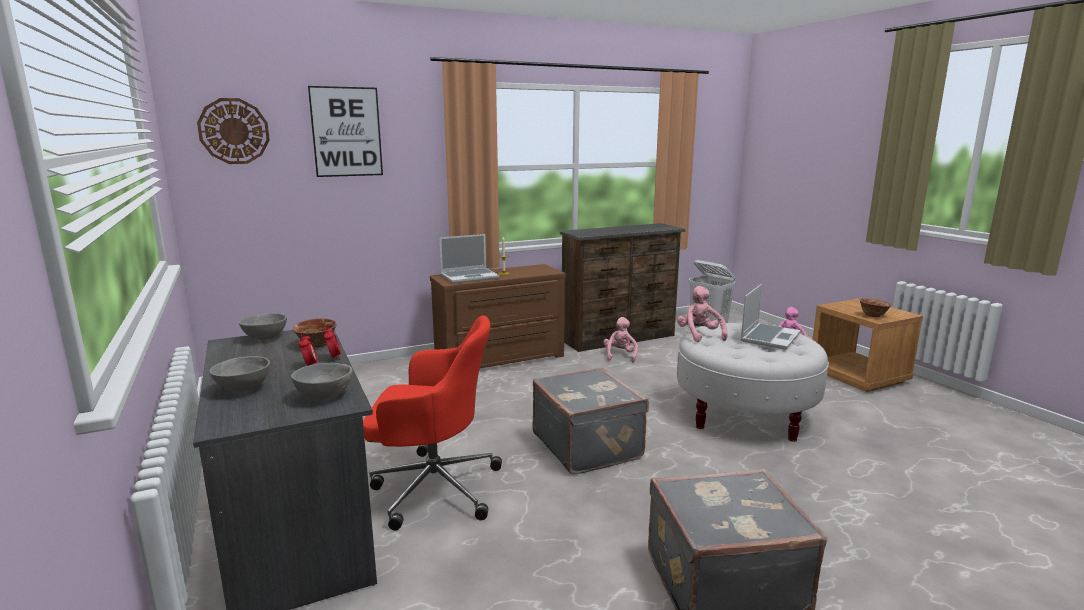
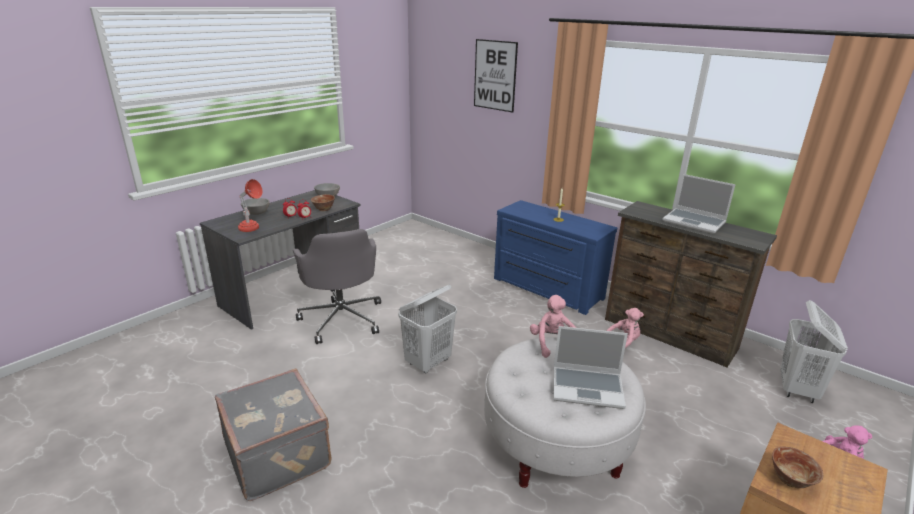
camera: 65 degrees right, 10 degrees up
wall clock [197,98,270,164] -> none
grey bowl [291,363,353,399] -> red table lamp [238,179,263,232]
red office chair [363,315,502,531] -> grey office chair [293,229,381,344]
brown dresser [430,264,566,368] -> blue dresser [494,200,617,315]
laptop [439,234,499,283] -> laptop moved to [662,174,736,234]
grey suitcase [533,367,649,474] -> white laundry basket [399,284,457,374]
pink plush toy [677,286,728,342] -> pink plush toy turned 60 degrees counterclockwise [530,295,576,358]

